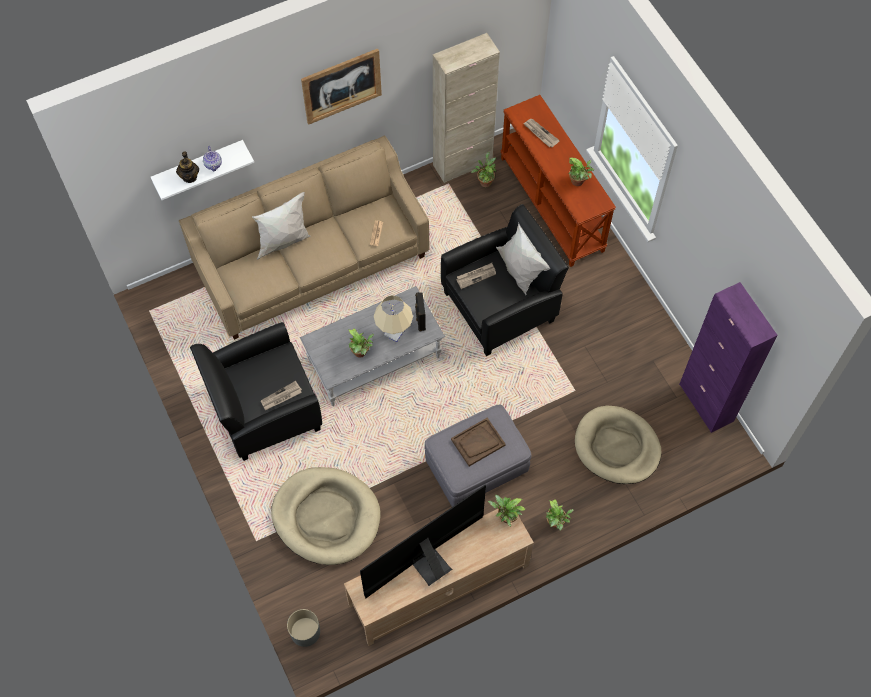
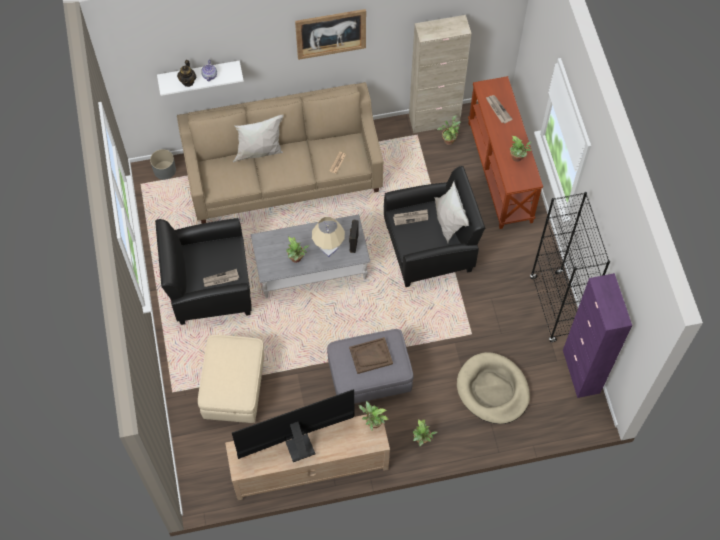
camera: 15 degrees right, 0 degrees up
beige dog bed [271,467,380,565] -> beige ottoman [198,335,264,423]
grey planter [287,609,320,647] -> grey planter moved to [150,149,176,180]
none -> black bookcase [530,192,610,342]

